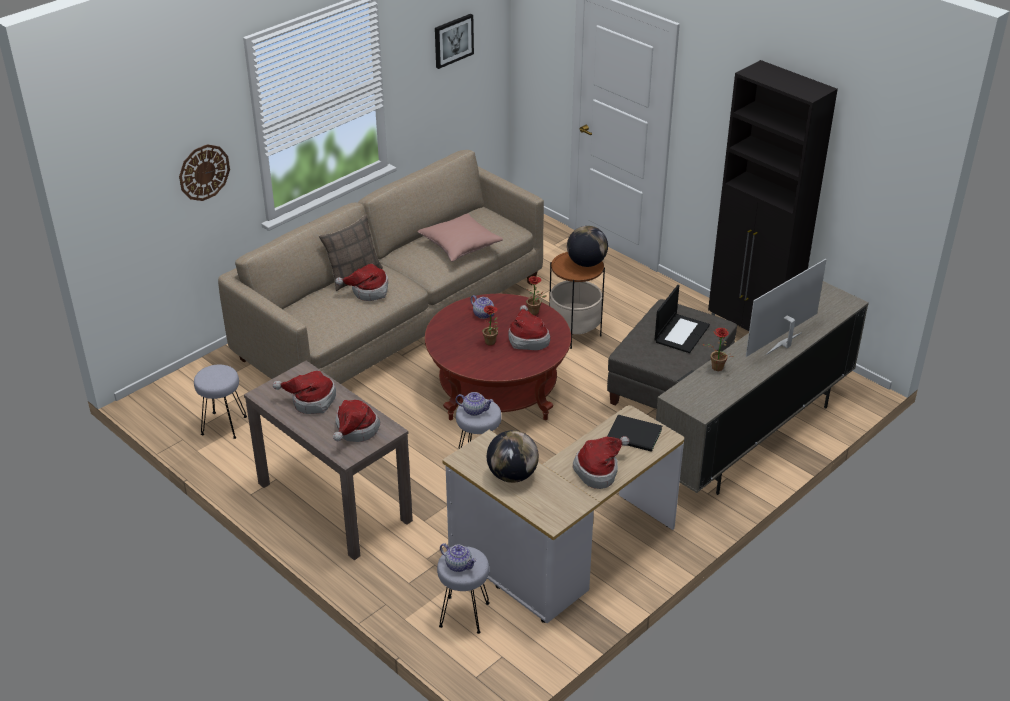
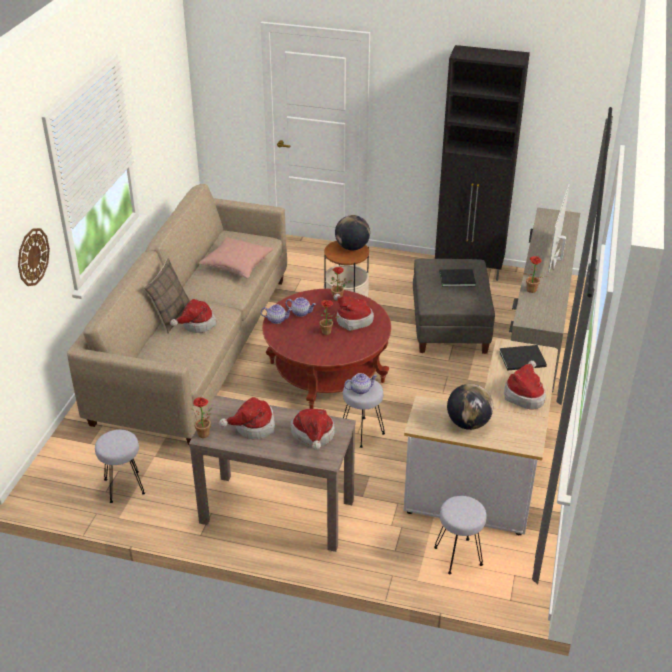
camera: 30 degrees left, 0 degrees up
picture [435,14,474,69] -> none
teapot [440,543,477,572] -> teapot moved to [261,304,292,324]
laptop [654,285,710,353] -> black book [440,269,476,287]
none -> potted plant [191,397,212,438]

